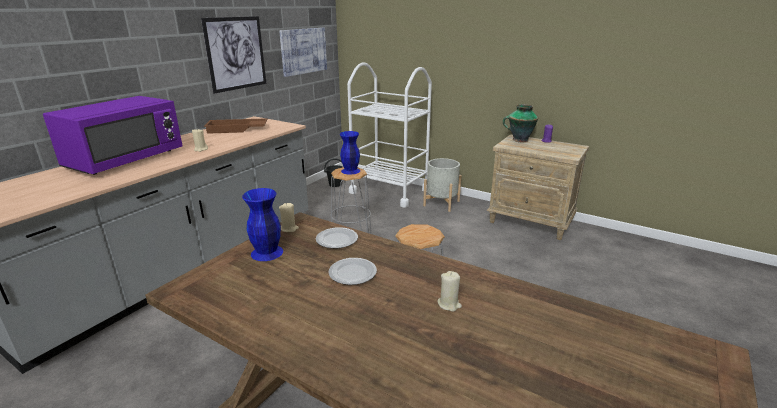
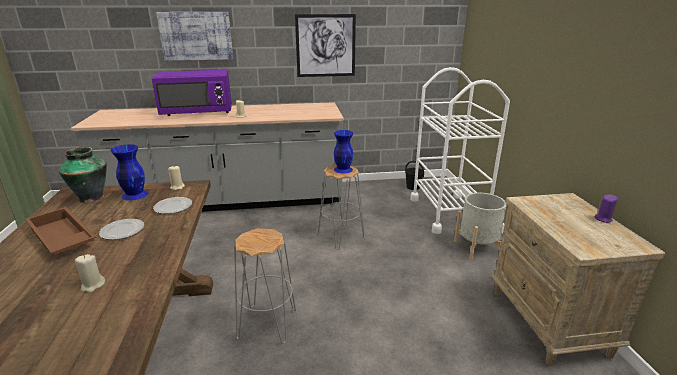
camera: 50 degrees right, 0 degrees up
brown tray [204,118,268,134] -> brown tray moved to [25,207,97,255]
picture [279,28,327,77] -> picture moved to [156,12,233,61]
vase [503,104,538,142] -> vase moved to [59,147,107,203]

